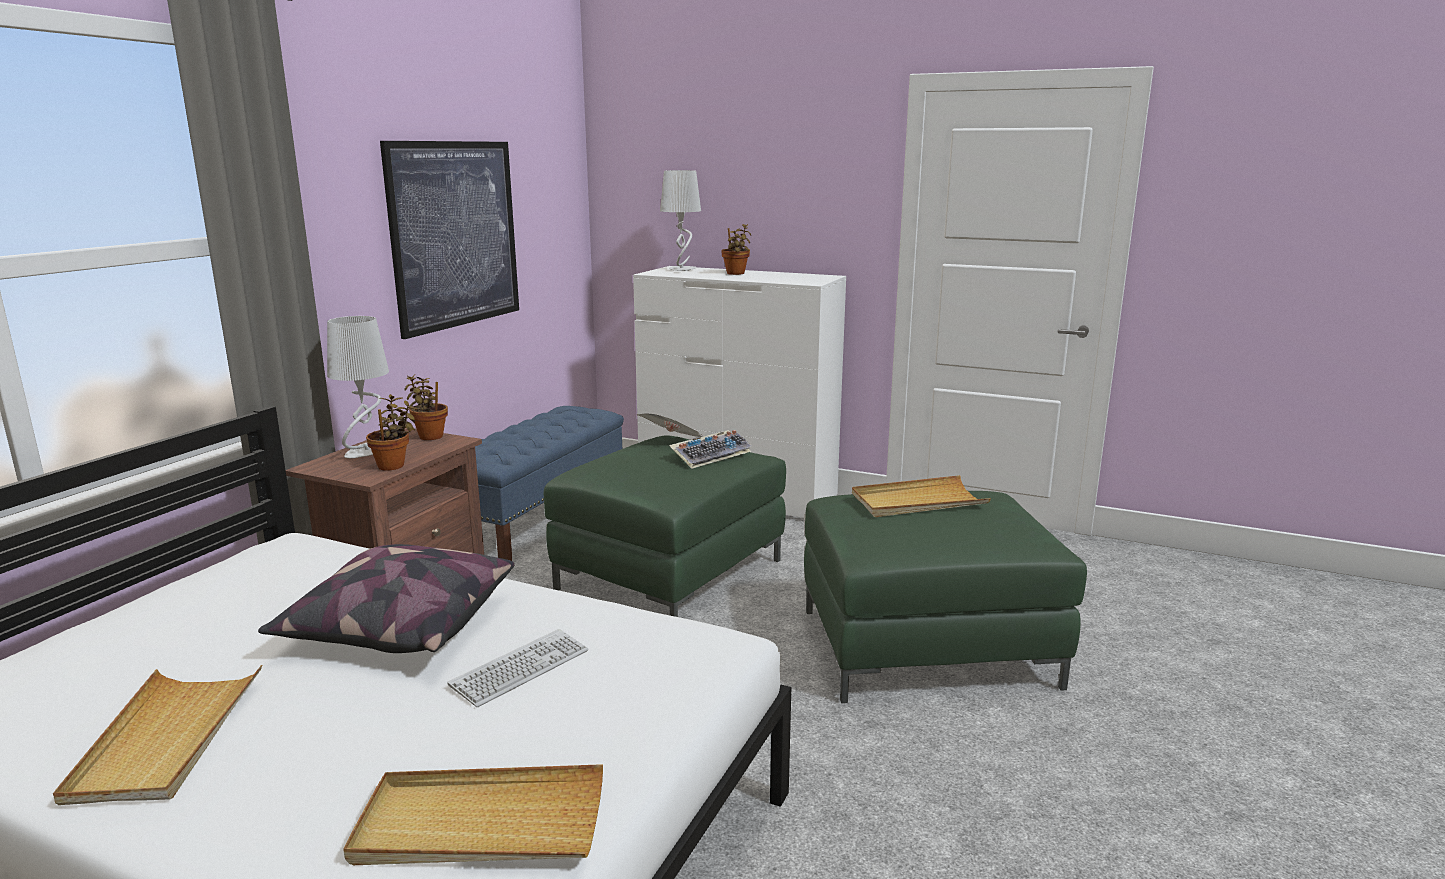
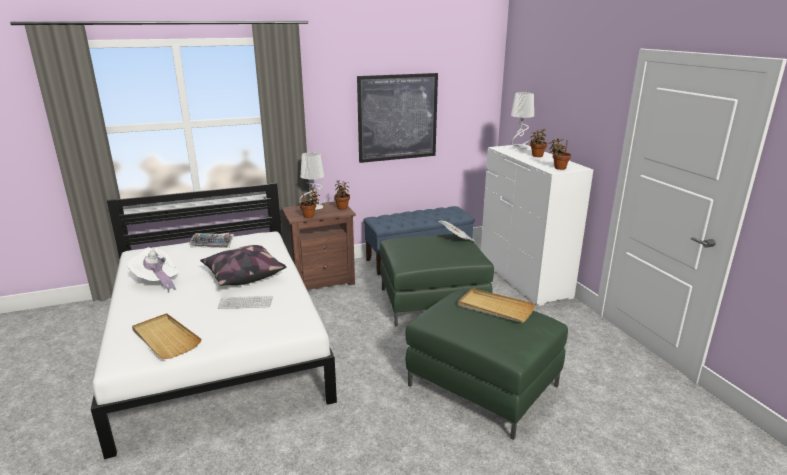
camera: 45 degrees right, 5 degrees up
beige tray [53,665,262,805] -> white hat [127,247,180,293]
keyboard [669,430,752,469] -> keyboard moved to [189,233,234,248]
none -> potted plant [548,138,571,170]

